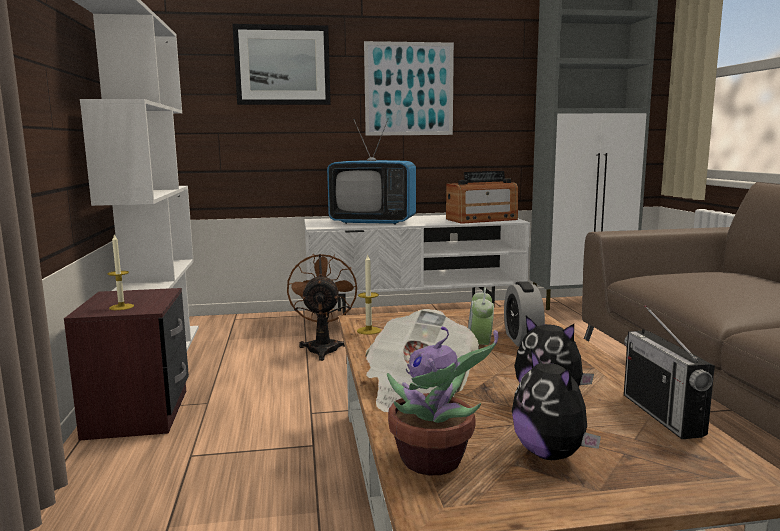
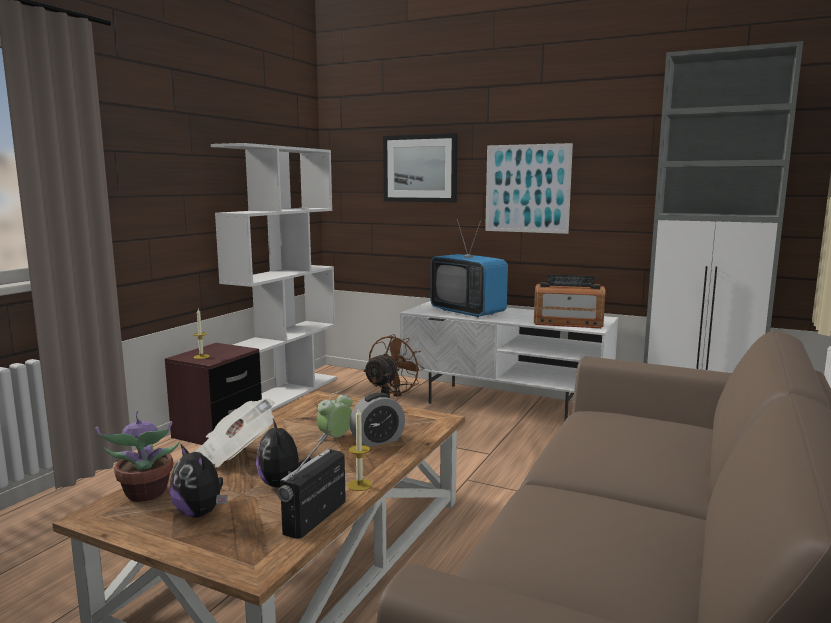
camera: 35 degrees right, 0 degrees up
candle [357,254,381,335] -> candle moved to [347,408,372,491]
alarm clock [504,281,545,347] -> alarm clock turned 150 degrees counterclockwise [349,393,405,447]
plush toy [512,349,601,460] -> plush toy turned 60 degrees counterclockwise [170,444,227,518]

